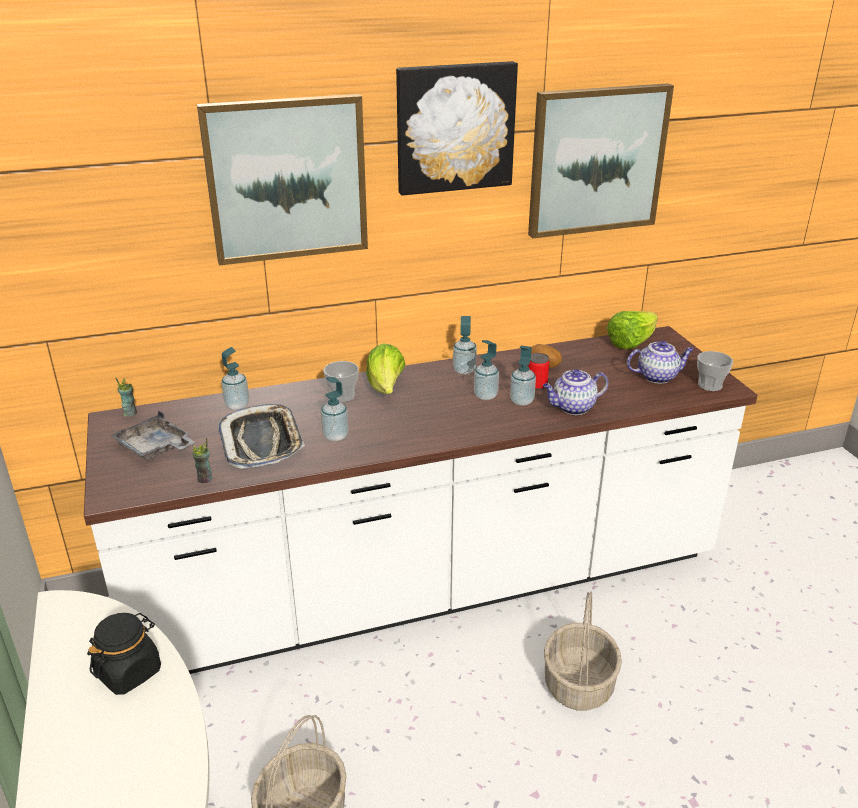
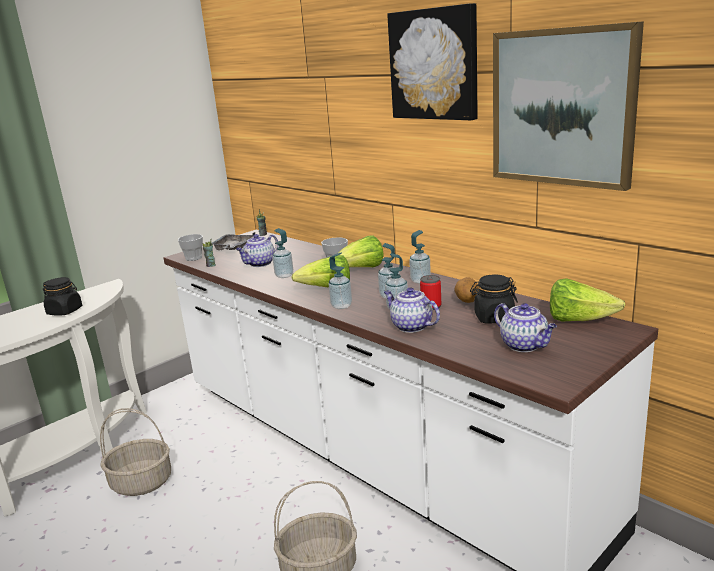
camera: 65 degrees right, 10 degrees down
picture [197,94,368,265] -> none
tray [218,404,305,469] -> teapot [236,234,279,267]
soap dispenser [221,347,249,410] -> soap dispenser moved to [329,252,352,309]
cup [697,351,733,391] -> cup moved to [178,234,203,261]
none -> lettuce [291,255,350,287]
none -> black jar [470,275,518,323]

